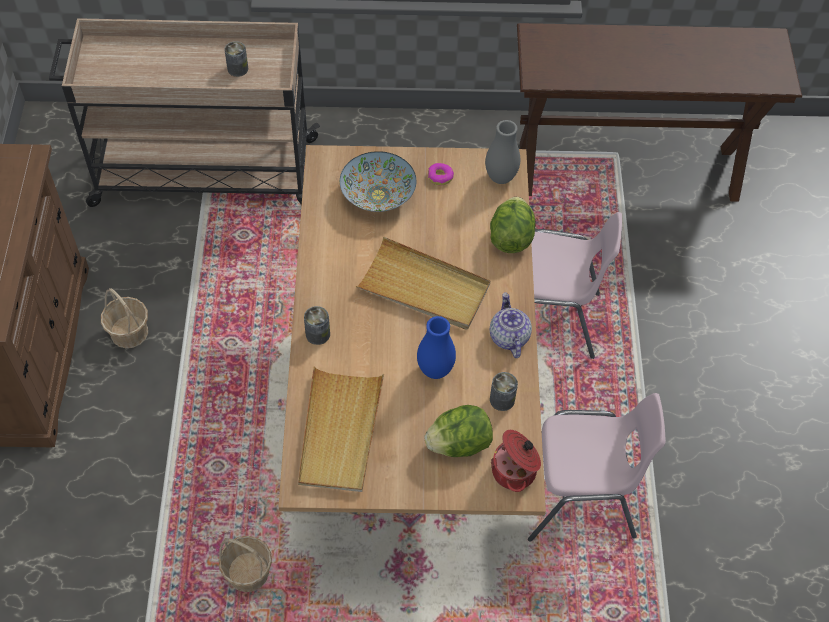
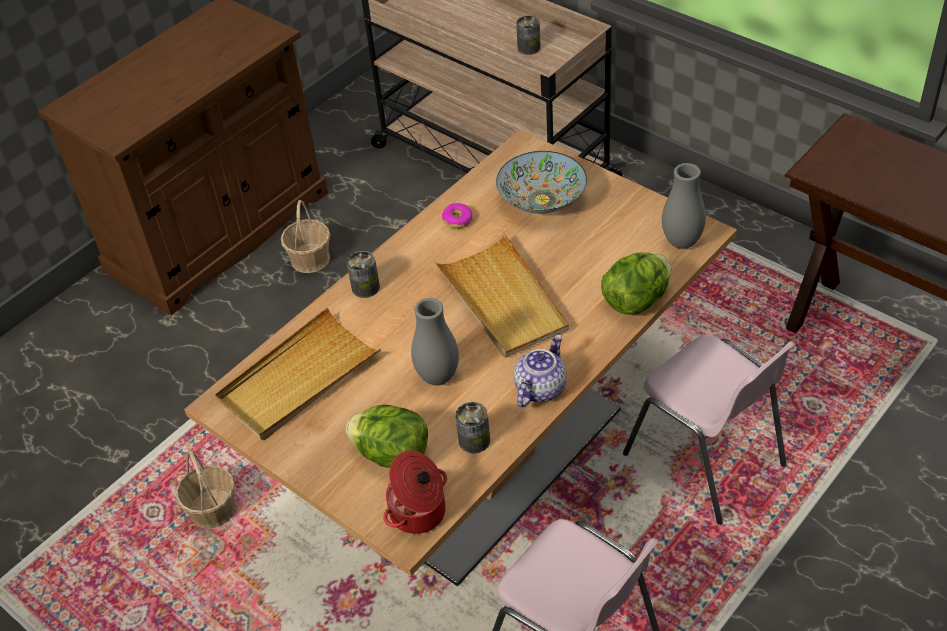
camera: 45 degrees right, 10 degrees down
blue vase [417,316,456,379] -> grey vase [411,298,459,385]
donut [428,163,454,185] -> donut moved to [442,203,473,229]

